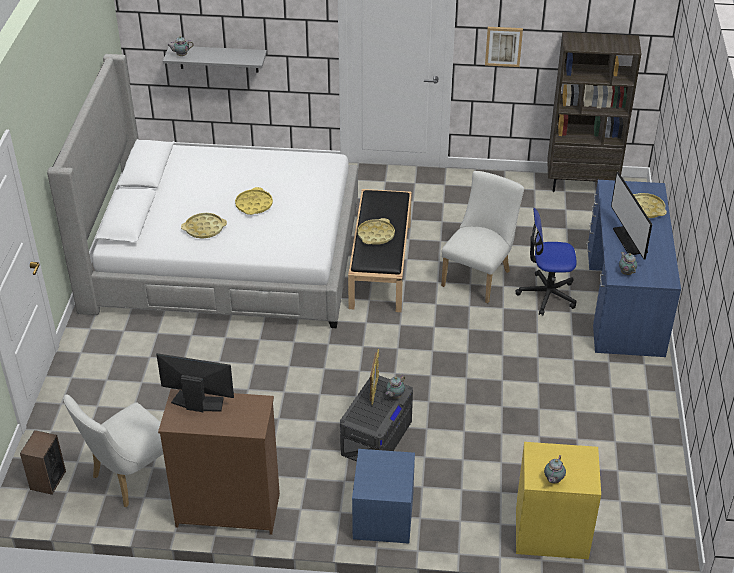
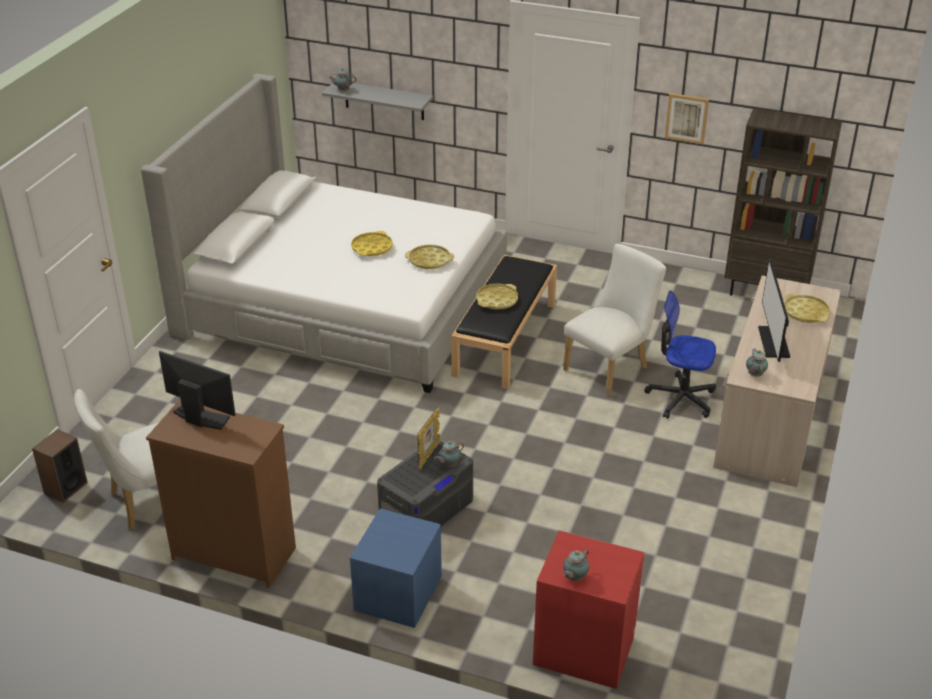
camera: 15 degrees right, 5 degrees down
yellow tray [181,213,227,239] -> yellow tray moved to [405,244,454,269]
yellow nightstand [516,442,601,559] -> red nightstand [533,531,644,689]
blue desk [587,180,681,357] -> beige desk [713,275,841,487]

